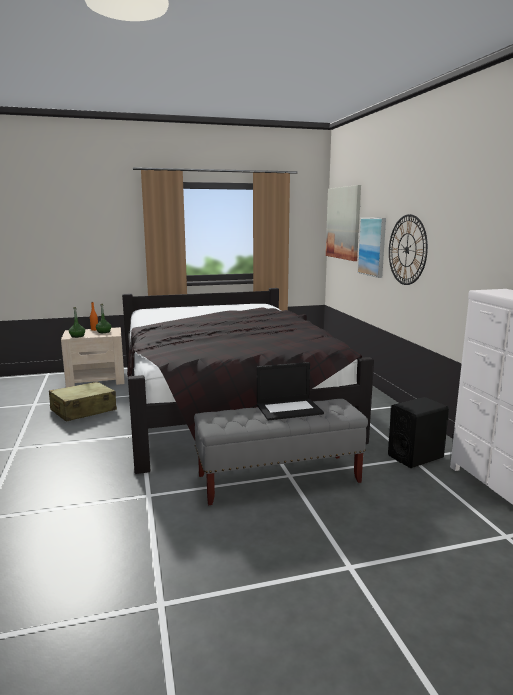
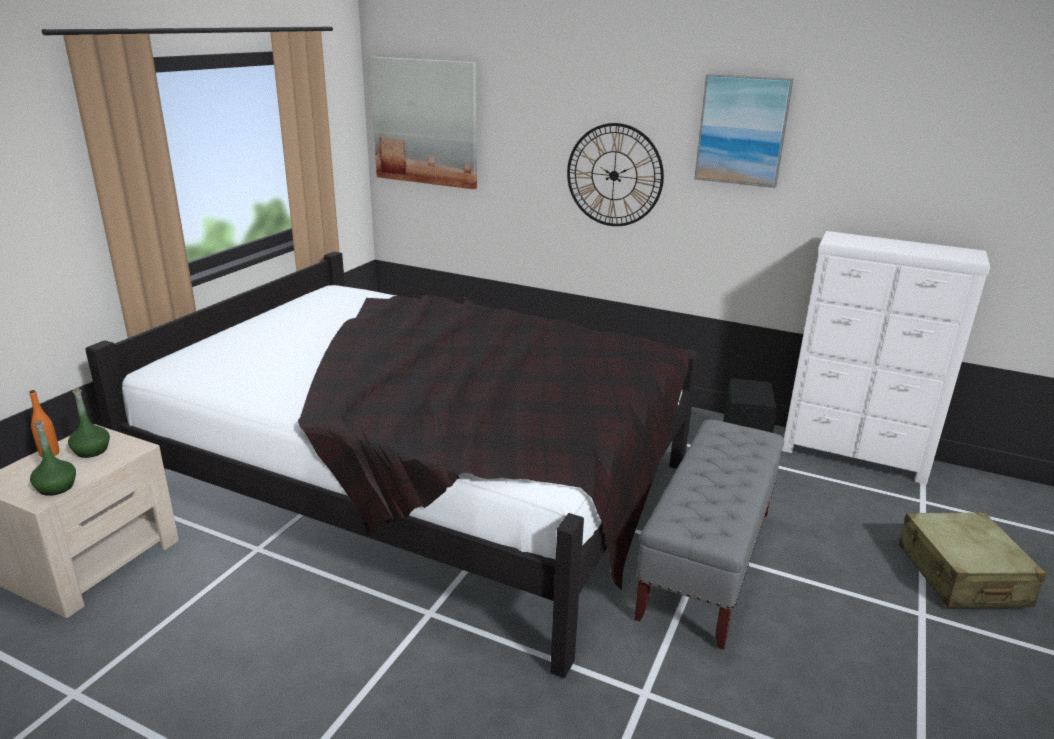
camera: 50 degrees left, 10 degrees up
beige suitcase [49,381,117,422] -> beige suitcase moved to [899,512,1047,608]
laptop [257,362,324,420] -> none
picture [358,218,386,278] -> picture moved to [694,74,794,188]

